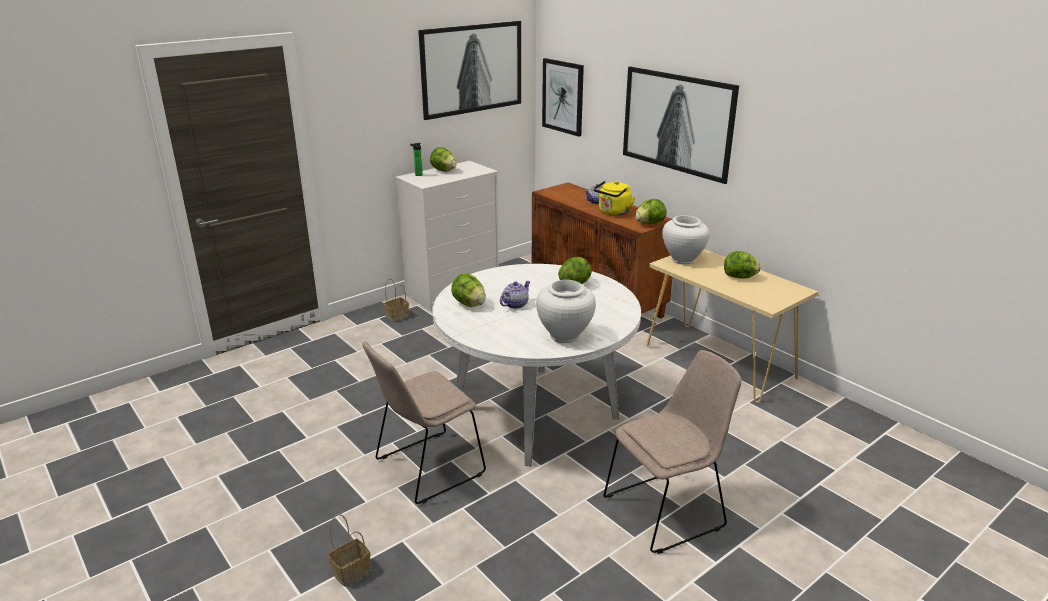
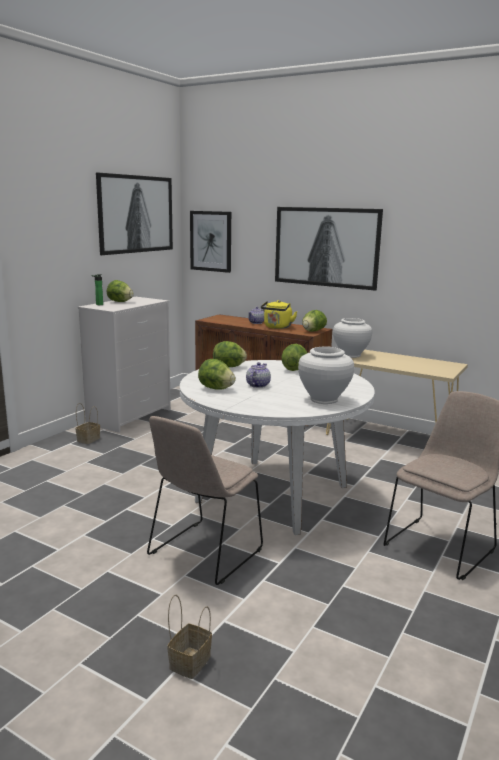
camera: 20 degrees left, 10 degrees down
lettuce [724,251,761,279] -> lettuce moved to [213,341,247,367]

